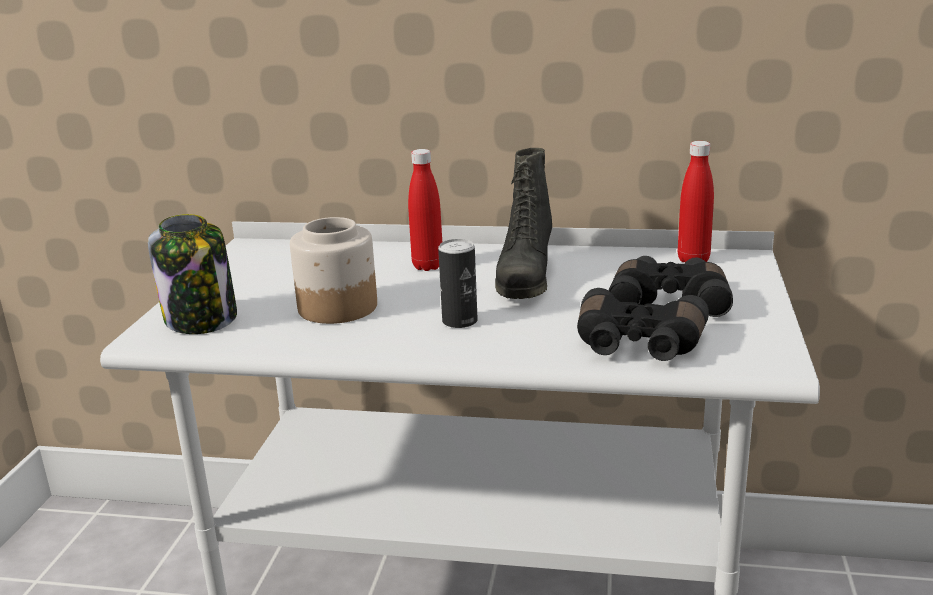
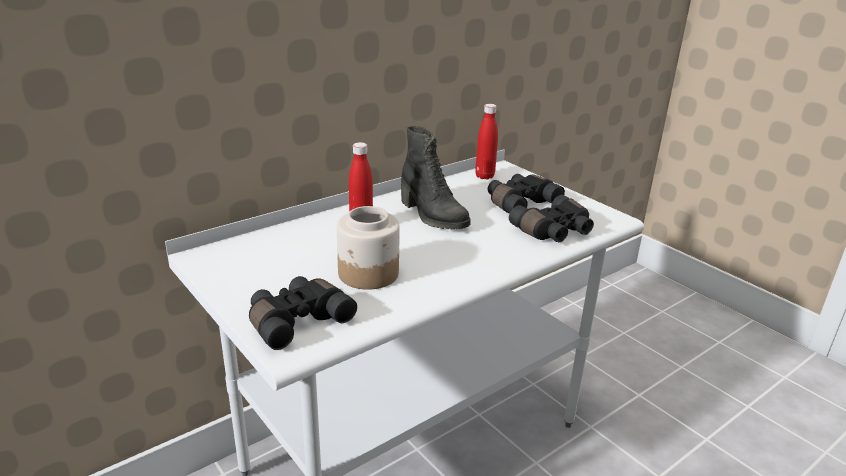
camera: 50 degrees left, 5 degrees up
jar [148,214,237,334] -> black binoculars [249,276,357,350]
can [438,239,478,328] -> none

